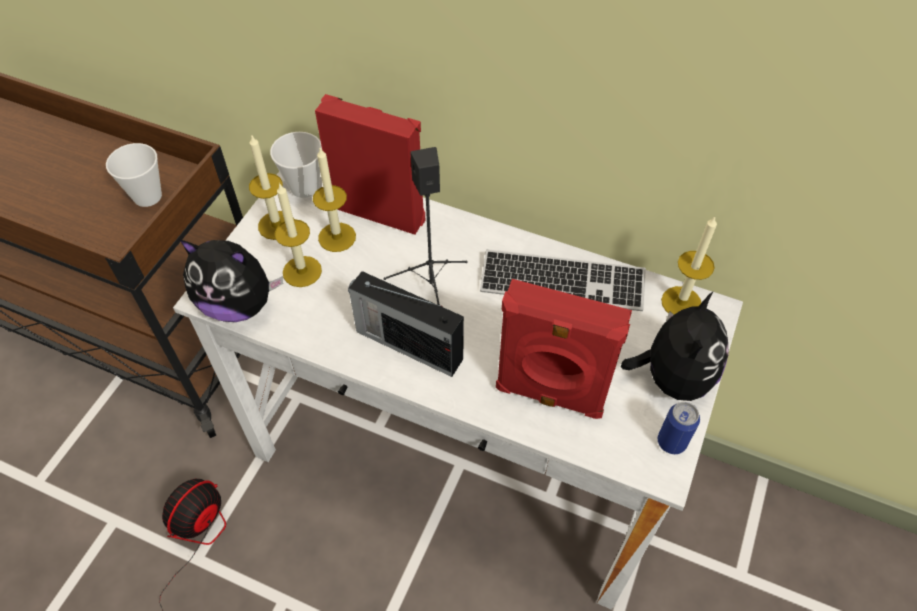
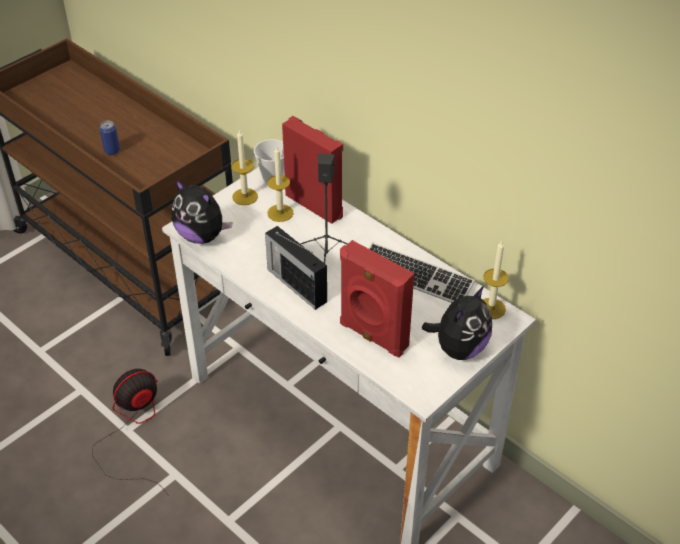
camera: 20 degrees right, 10 degrees down
cup [106,143,162,207] -> none
candle [275,183,322,287] -> none
can [658,402,700,454] -> can moved to [100,121,120,155]

